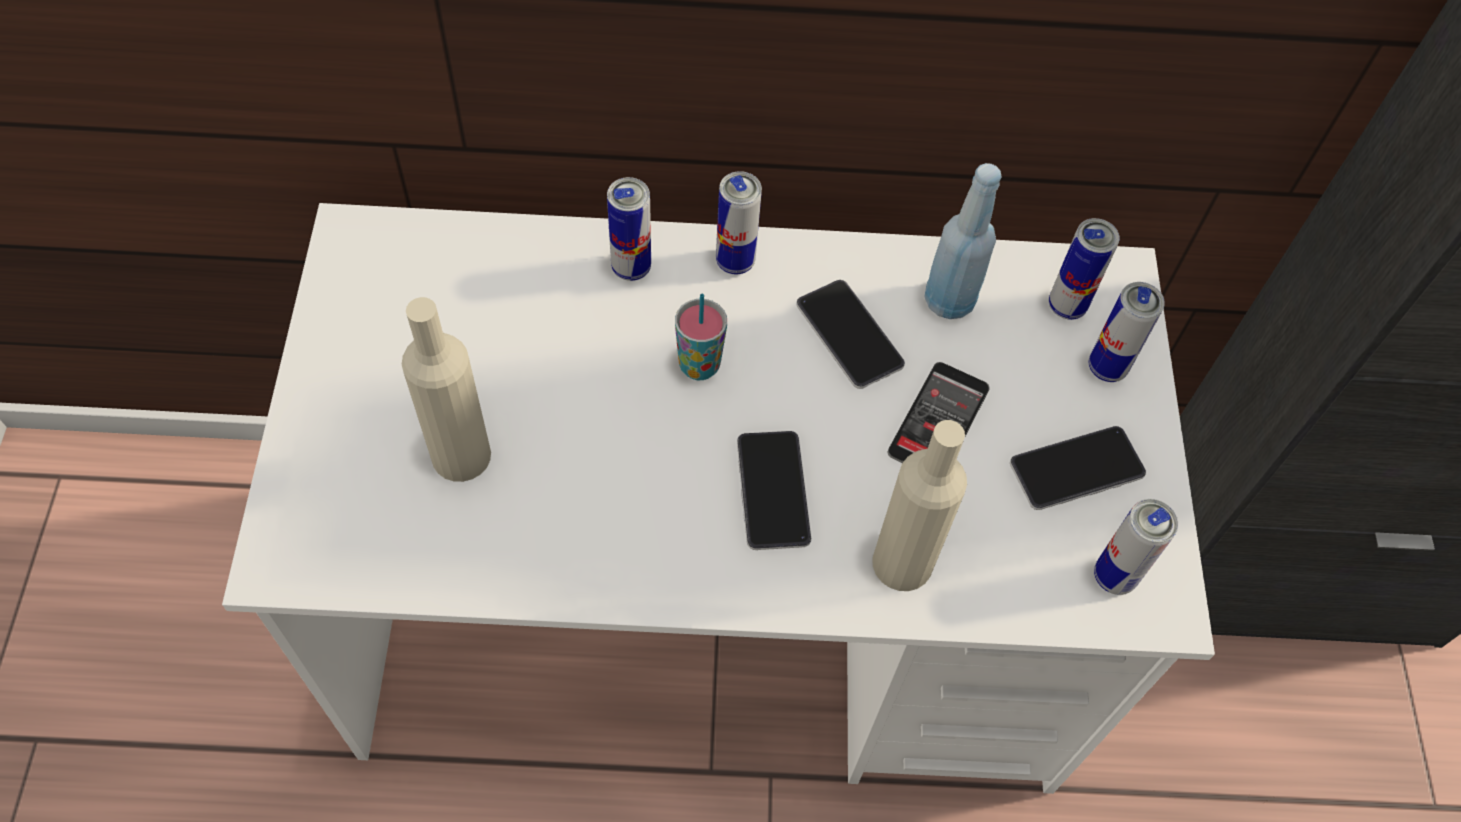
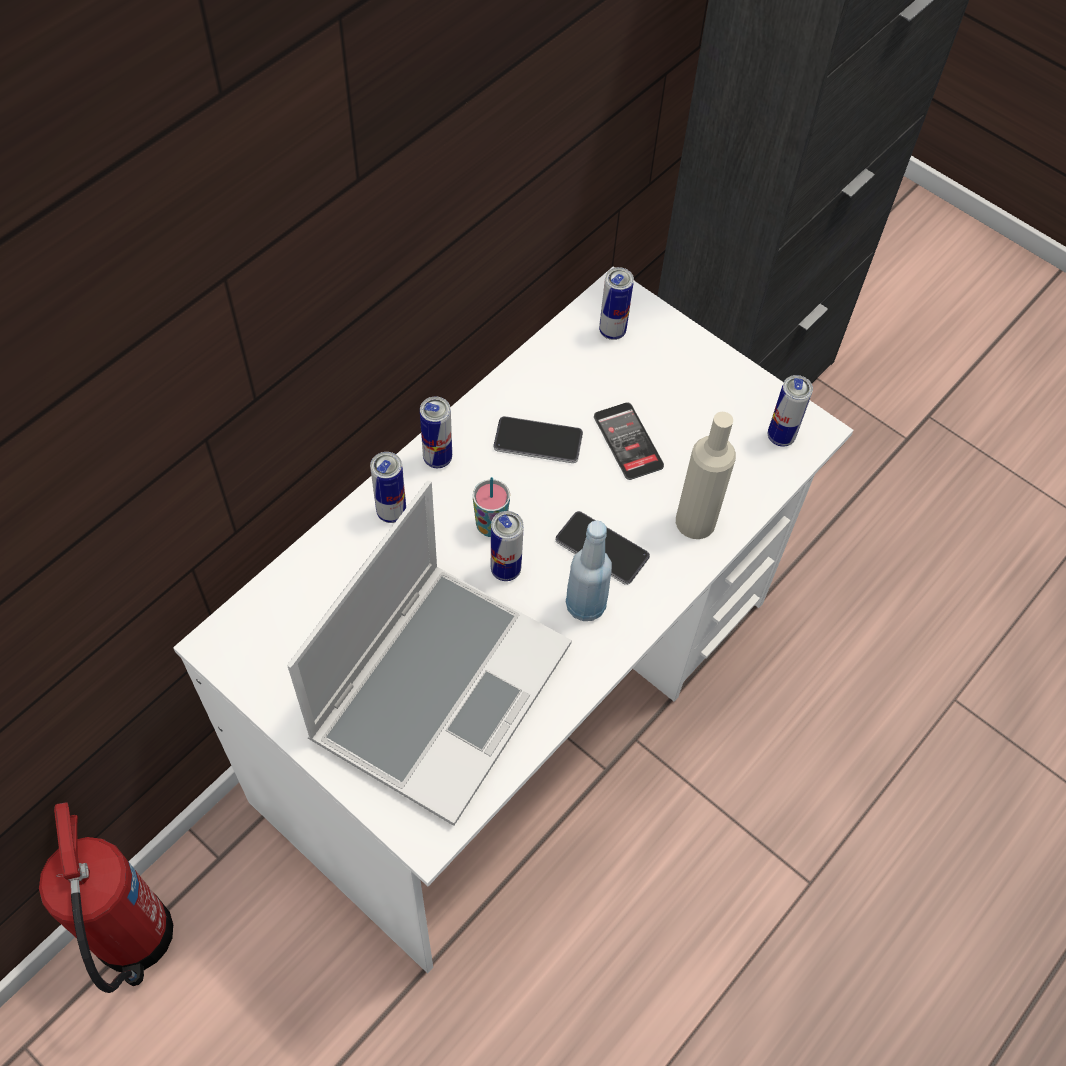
camera: 50 degrees left, 0 degrees up
beige bottle [402,297,491,482] -> laptop [287,481,572,826]
blue bottle [924,163,1001,319] -> blue bottle moved to [566,520,612,621]
phone [1010,426,1146,510] -> none
can [1089,282,1165,382] -> can moved to [491,511,524,581]
none -> fire extinguisher [39,802,173,993]

